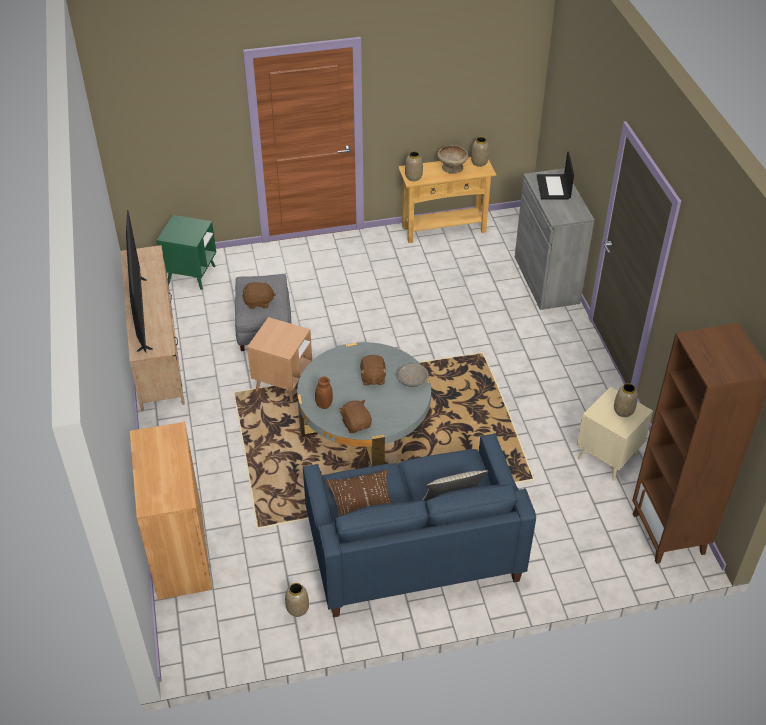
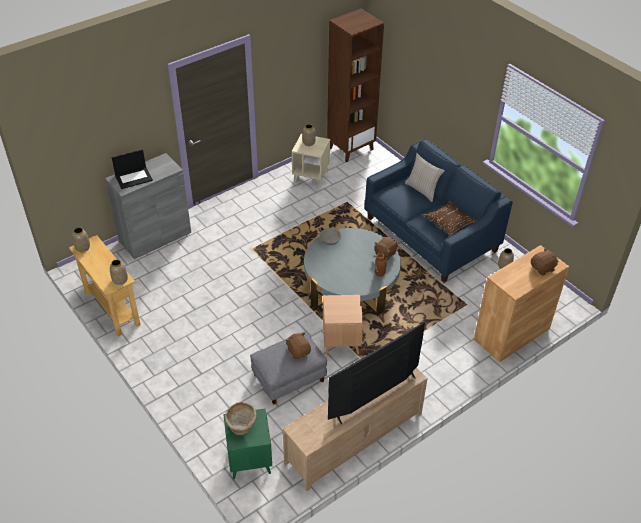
camera: 115 degrees left, 0 degrees up
brown plush toy [360,355,387,386] -> brown plush toy moved to [531,248,559,276]
beige bowl [437,145,468,174] -> beige bowl moved to [225,402,257,435]

